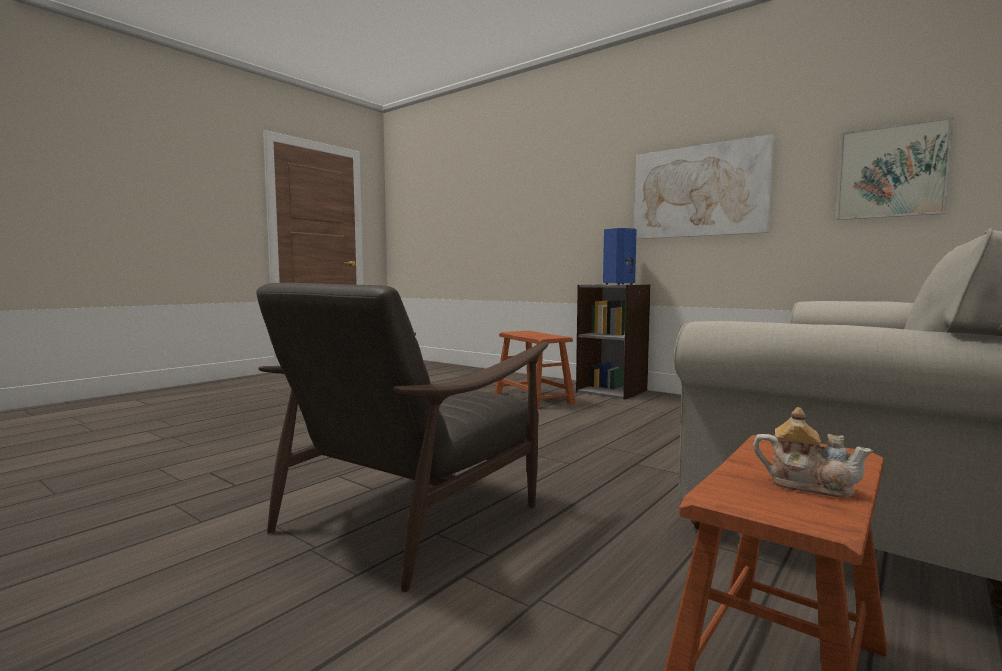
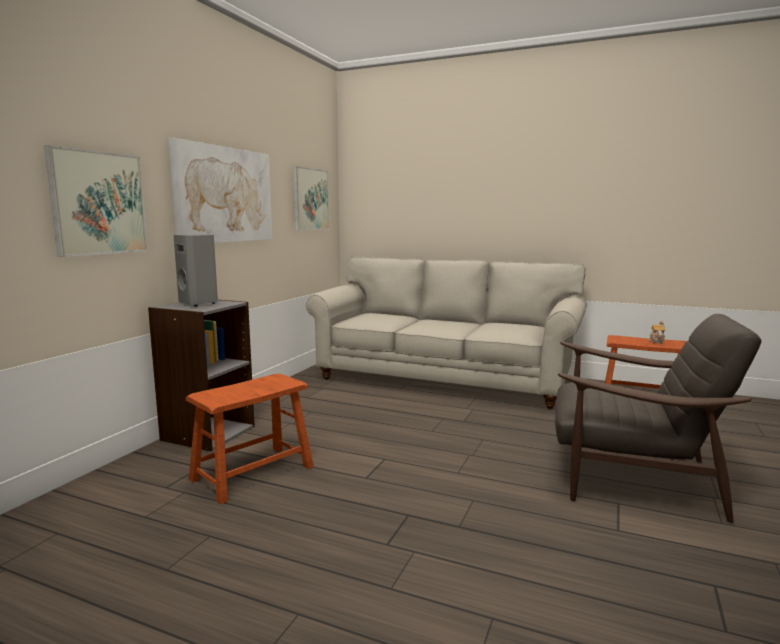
camera: 105 degrees left, 5 degrees up
blue speaker [603,228,637,285] -> grey speaker [174,234,218,306]
none -> picture [44,145,148,257]

